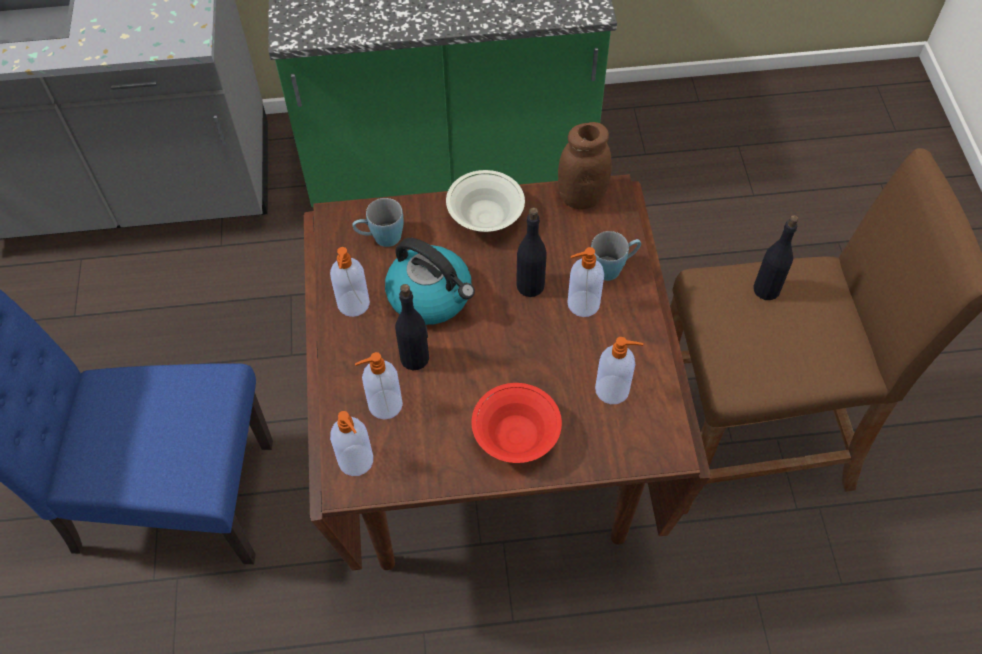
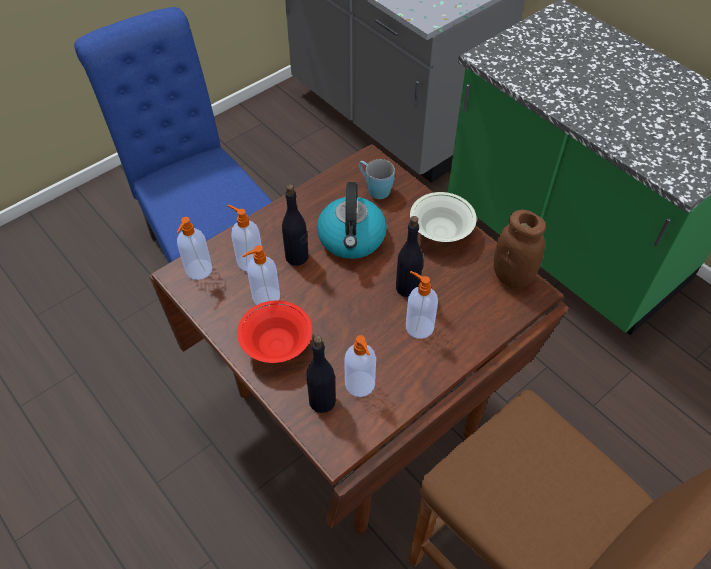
camera: 55 degrees right, 5 degrees down
soap dispenser [330,247,370,317] -> soap dispenser moved to [242,245,280,305]
blue mug [591,231,641,281] -> none
black bottle [753,215,798,300] -> black bottle moved to [306,336,336,413]

